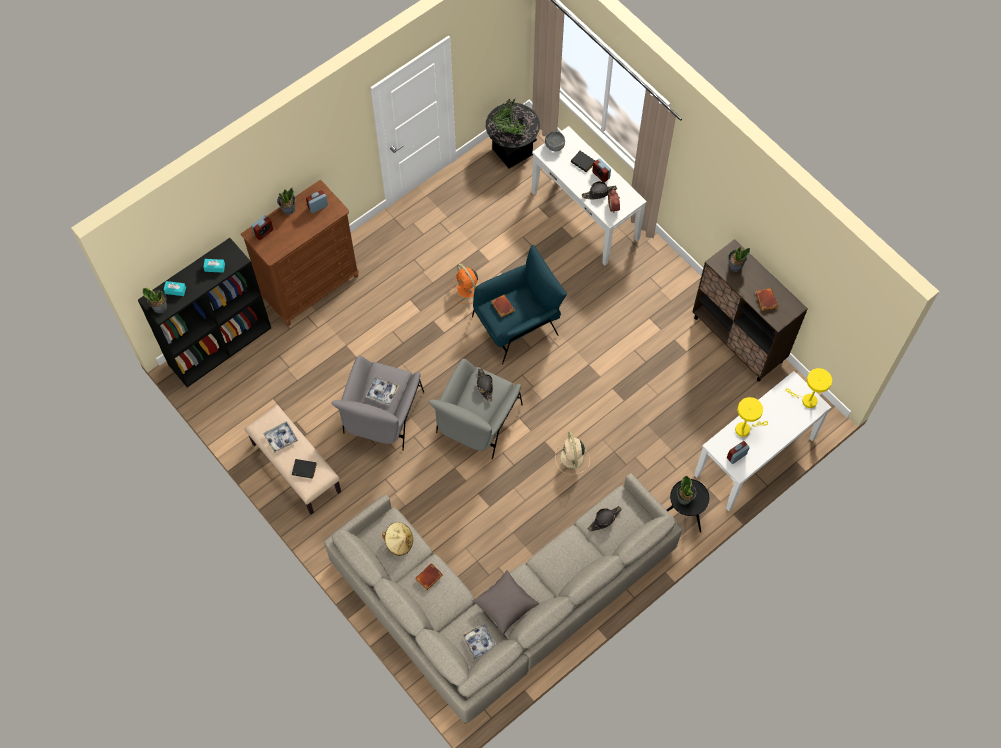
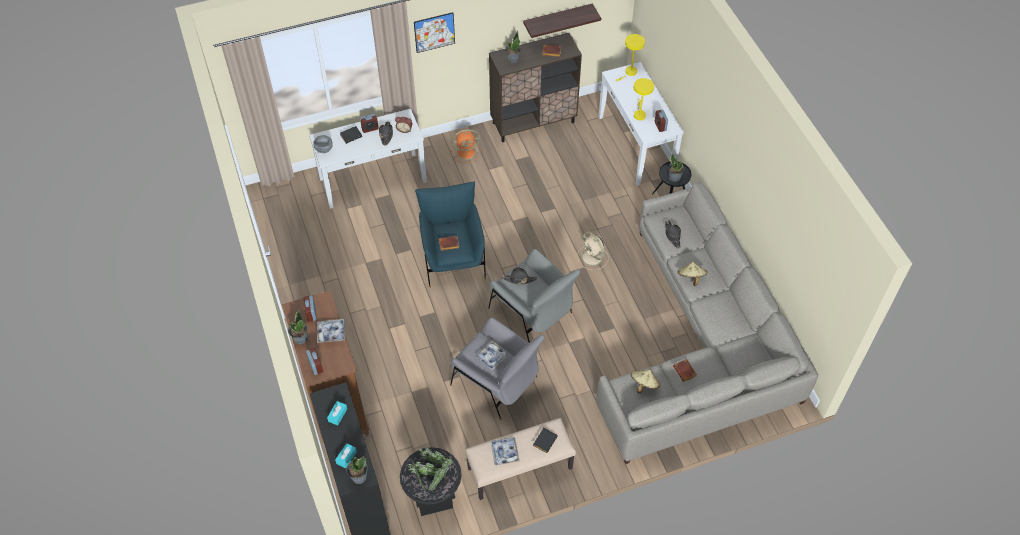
camera: 70 degrees left, 10 degrees down
orange fan [451,263,480,304] -> orange fan moved to [451,129,481,163]
tray [462,624,496,659] -> tray moved to [317,319,345,343]
grey pillow [472,570,539,634] -> none
black planter [486,99,540,169] -> black planter moved to [400,447,462,516]
beige fan [555,432,590,474] -> beige fan turned 45 degrees clockwise [577,232,609,270]
none -> picture [414,12,455,53]
none -> shelf [523,4,601,38]
none -> beige hat [678,262,707,286]

